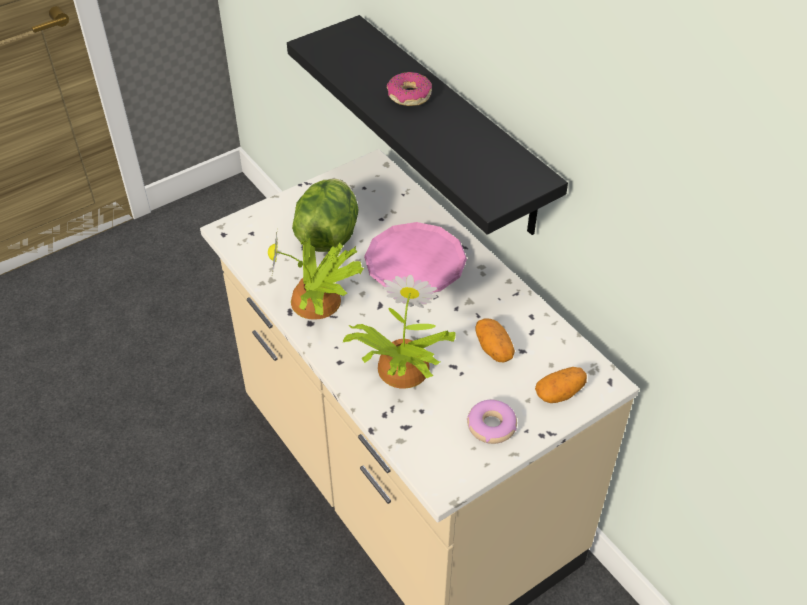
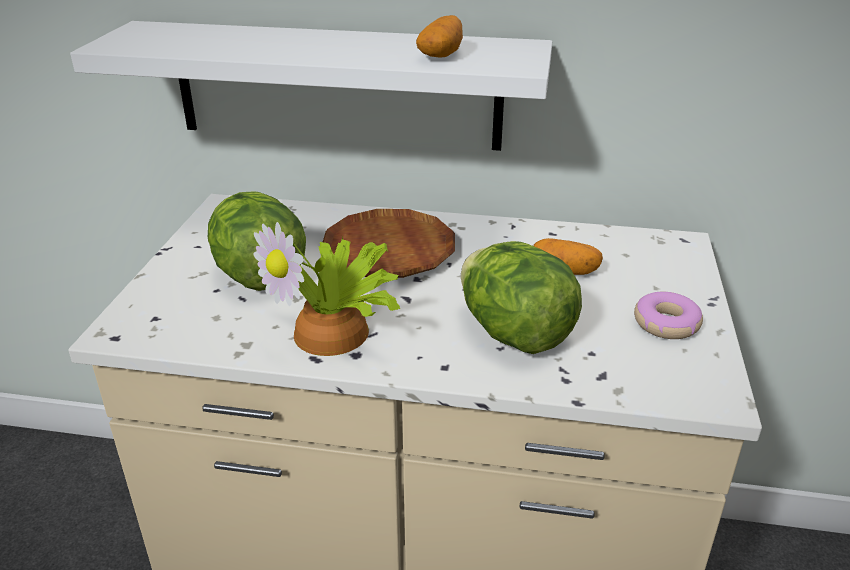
camera: 45 degrees left, 15 degrees down
black shelf [287,15,568,235] -> white shelf [70,21,552,151]
potted plant [342,275,456,389] -> lettuce [461,241,582,354]
pink plate [364,222,467,292] -> brown plate [323,209,455,278]
donut [387,72,432,106] -> none
potato [535,367,587,403] -> potato moved to [416,15,463,57]

